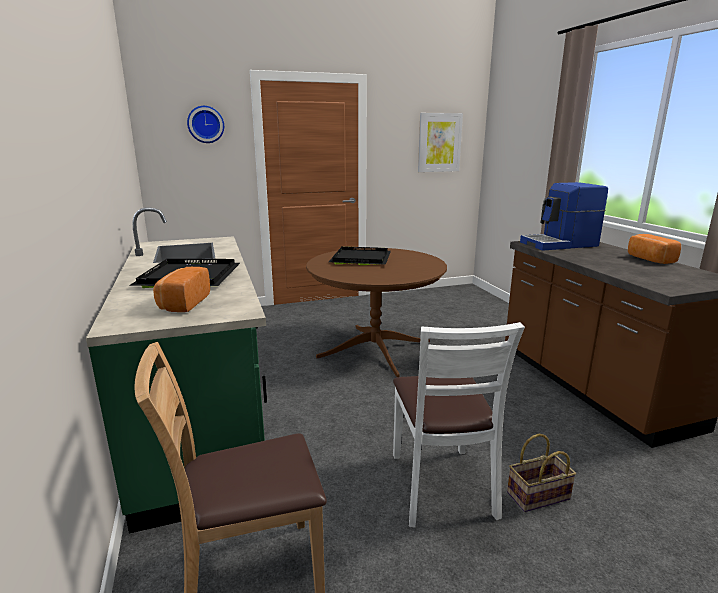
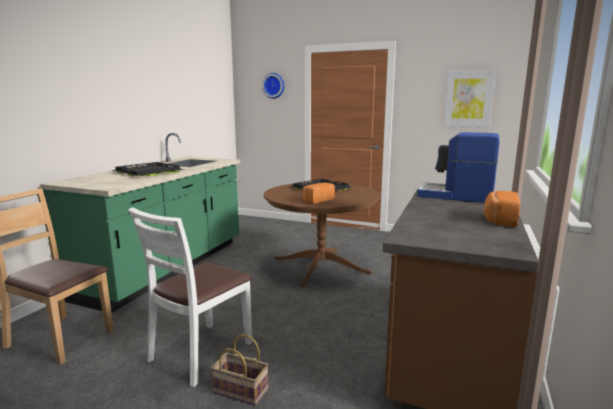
camera: 40 degrees right, 5 degrees down
bread [153,267,210,312] -> bread moved to [302,183,335,204]

